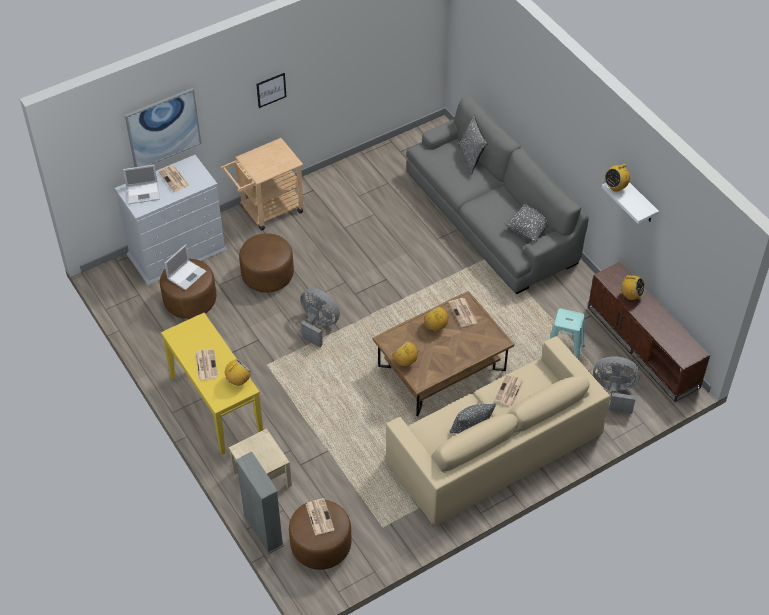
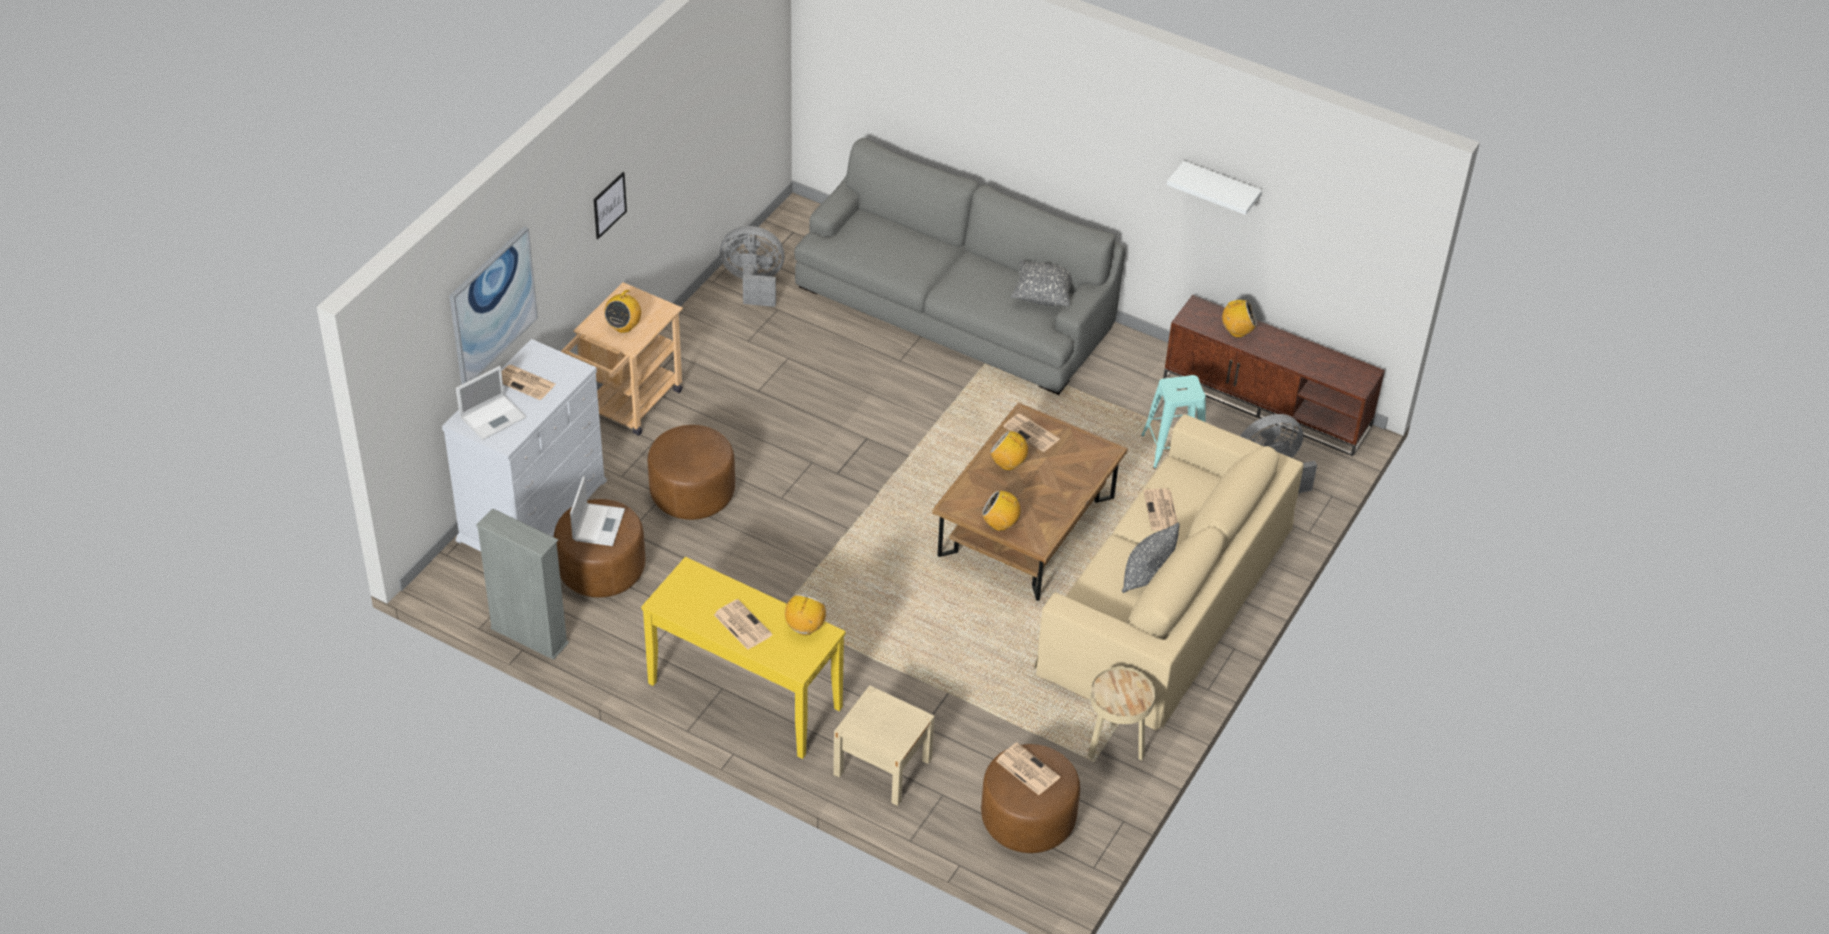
camera: 30 degrees left, 5 degrees down
grey bookcase [236,452,284,554] -> grey bookcase moved to [476,508,569,660]
grey fan [300,288,340,347] -> grey fan moved to [720,226,784,307]
grey pillow [458,115,488,175] -> none
radio [605,161,630,192] -> radio moved to [604,290,641,333]
none -> beige side table [1088,667,1155,761]

